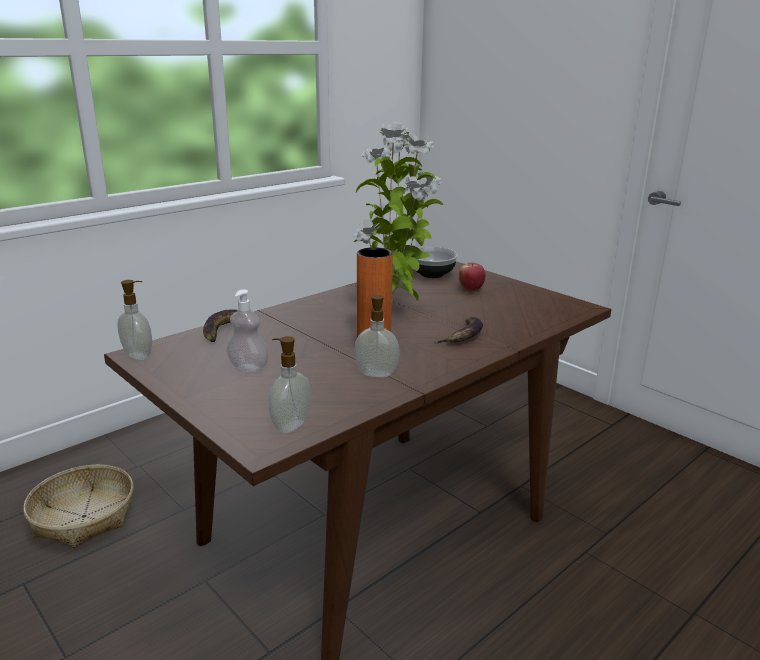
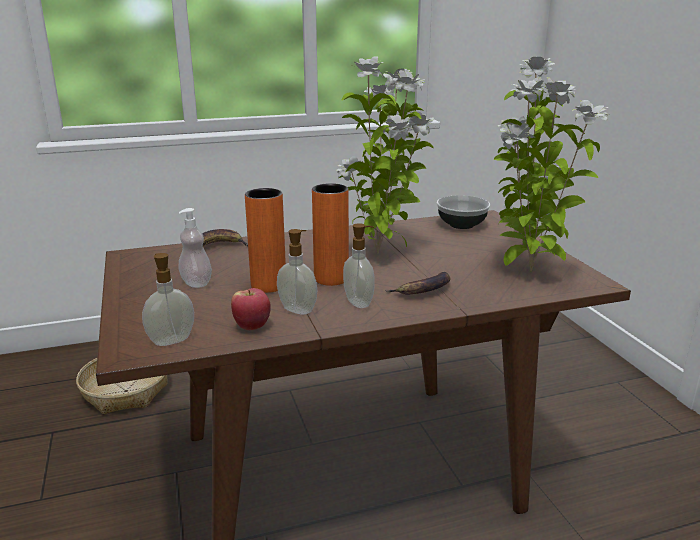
camera: 25 degrees right, 0 degrees up
soap dispenser [117,280,152,360] -> soap dispenser moved to [343,223,375,308]
apple [459,263,485,292] -> apple moved to [231,288,271,330]
none -> orange vase [245,188,286,293]
none -> potted plant [494,57,608,271]

